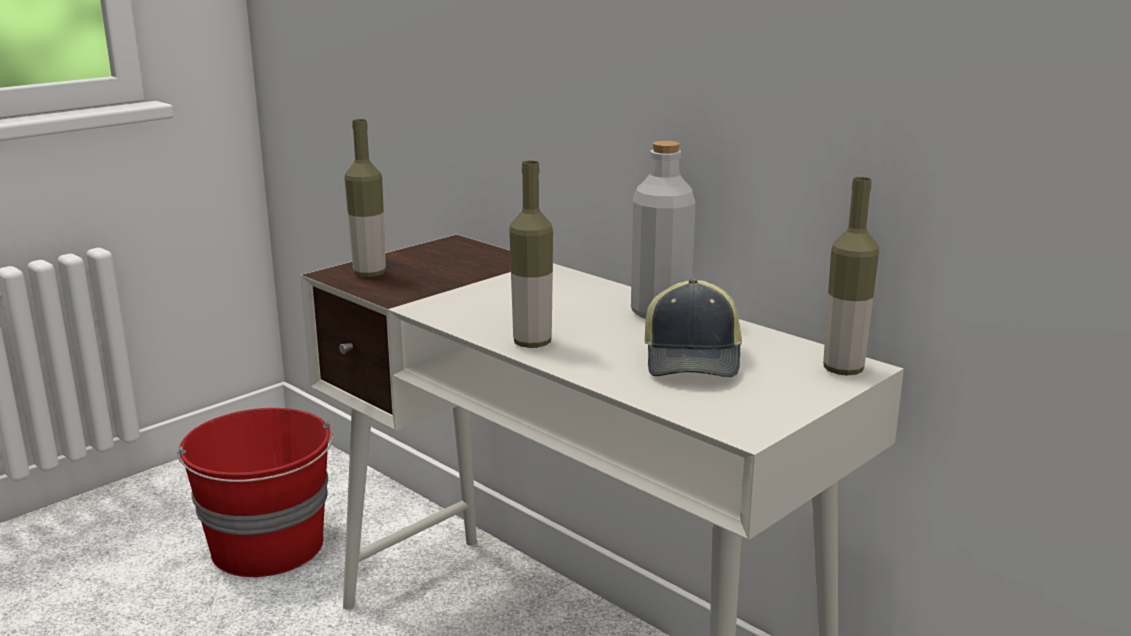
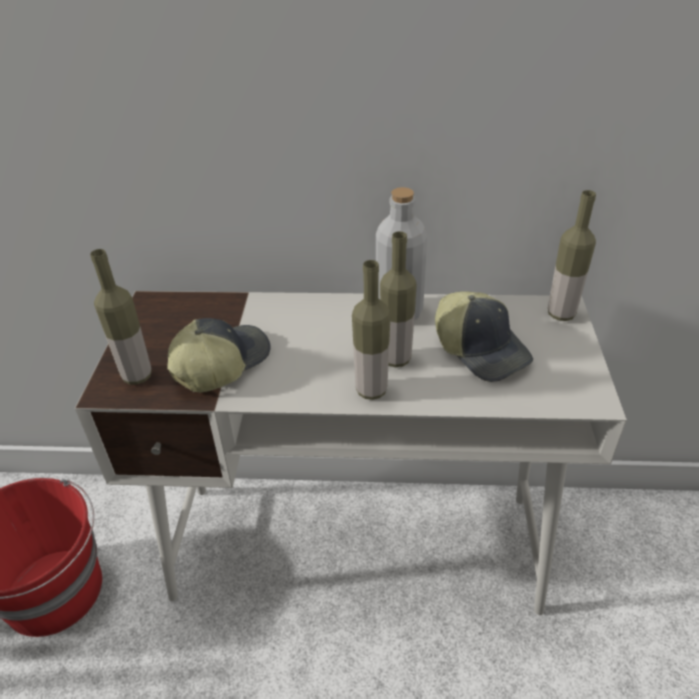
camera: 40 degrees left, 20 degrees up
none -> cap [167,318,271,393]
none -> bottle [380,231,417,367]

